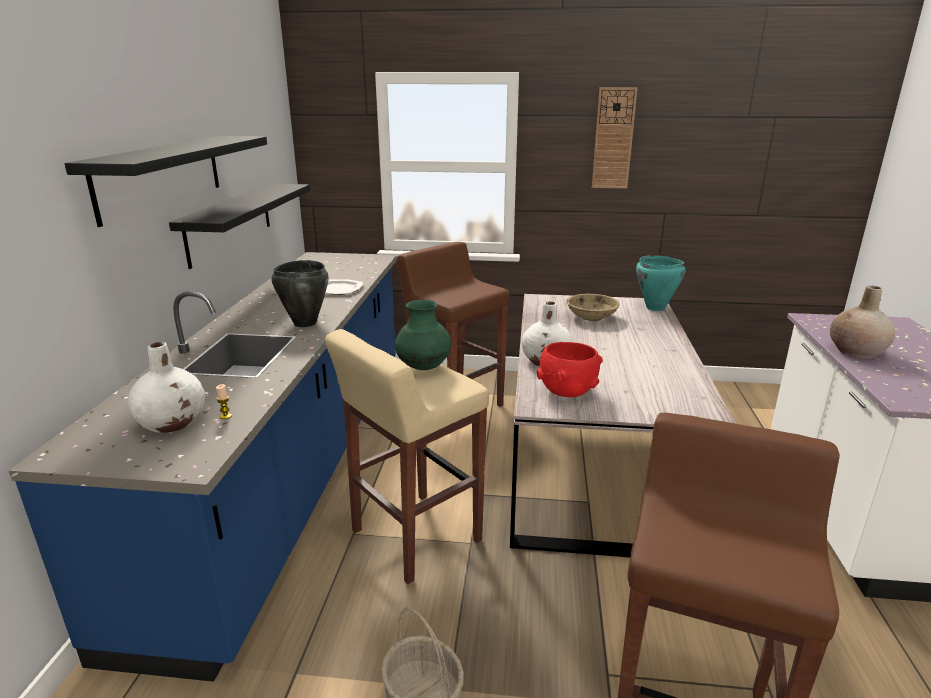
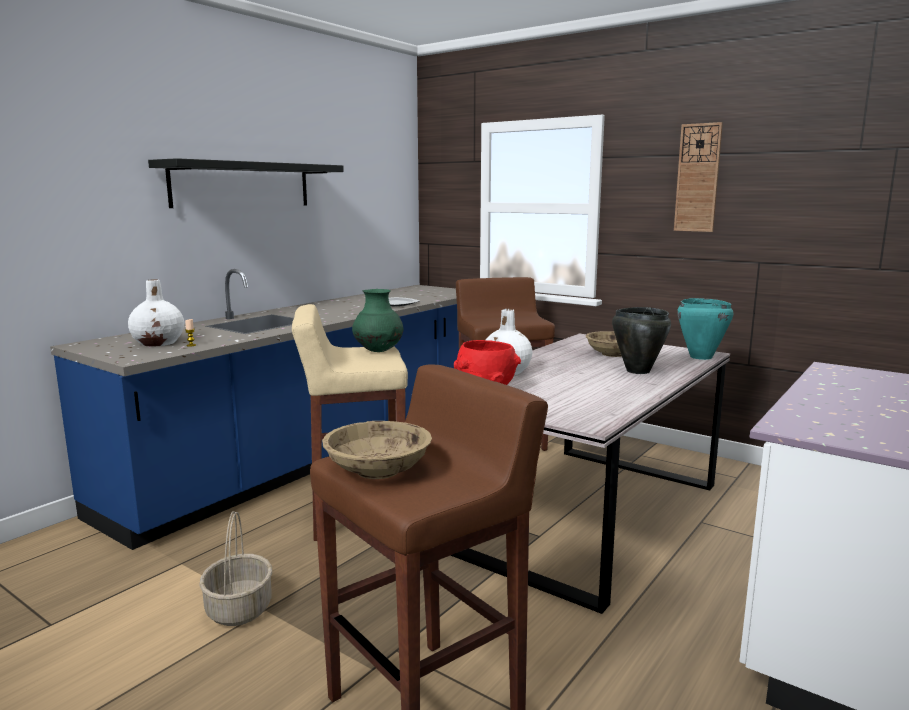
camera: 30 degrees right, 10 degrees down
black shelf [169,184,310,269] -> none
black cooking pot [271,260,329,327] -> black cooking pot moved to [612,307,671,374]
beige vase [830,286,895,359] -> none
none -> beige bowl [322,421,432,479]

